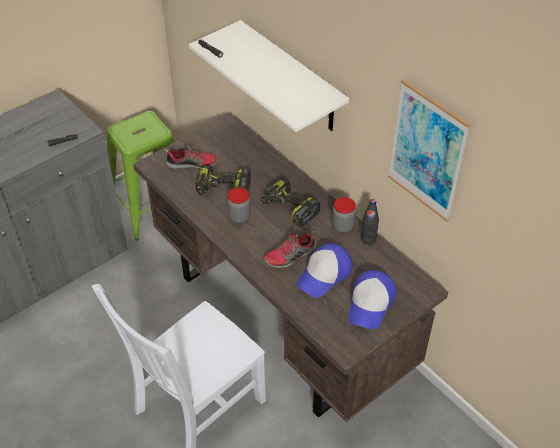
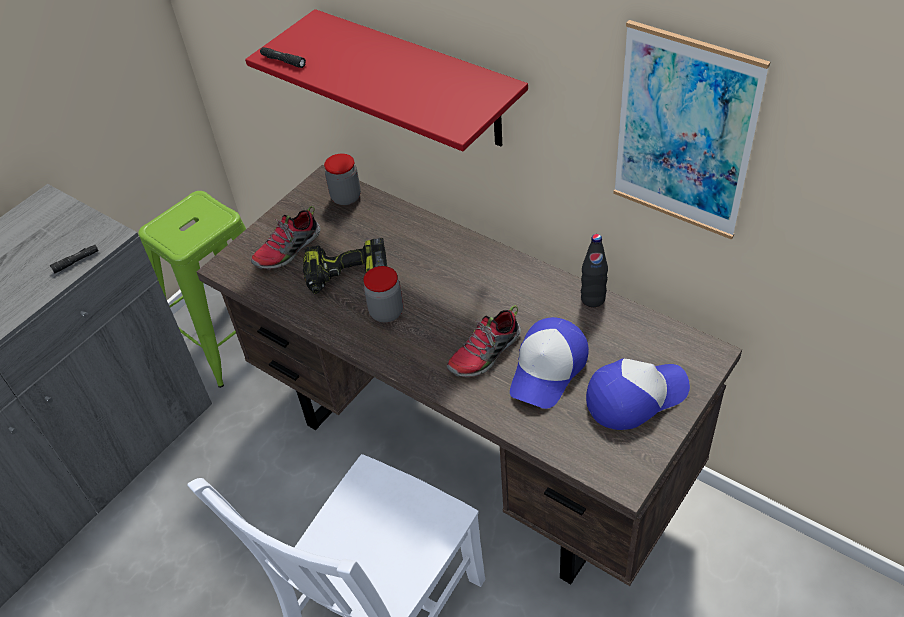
camera: 10 degrees left, 0 degrees up
shoe [165,146,218,169] -> shoe turned 150 degrees clockwise [251,206,320,270]
white shelf [189,20,350,132] -> red shelf [245,9,528,151]
power drill [261,177,320,227] -> none
jar [332,197,356,233] -> jar moved to [324,154,361,205]
cap [348,270,396,330] -> cap turned 120 degrees counterclockwise [586,358,690,430]

